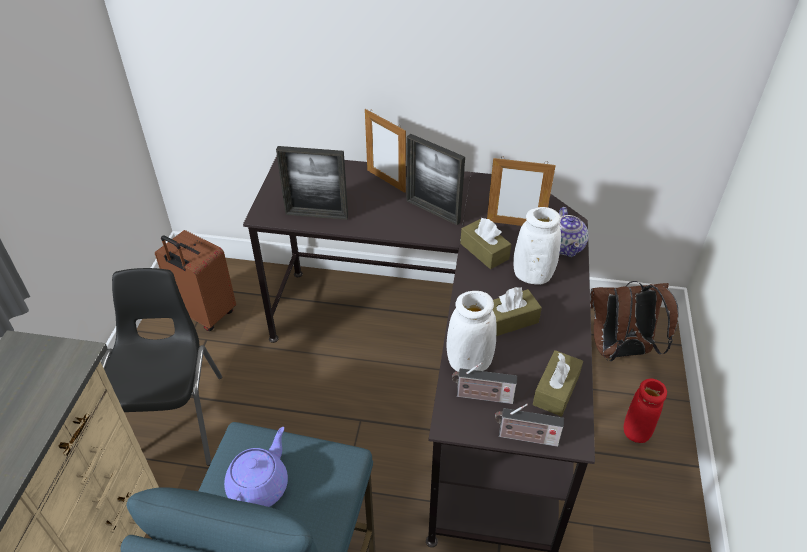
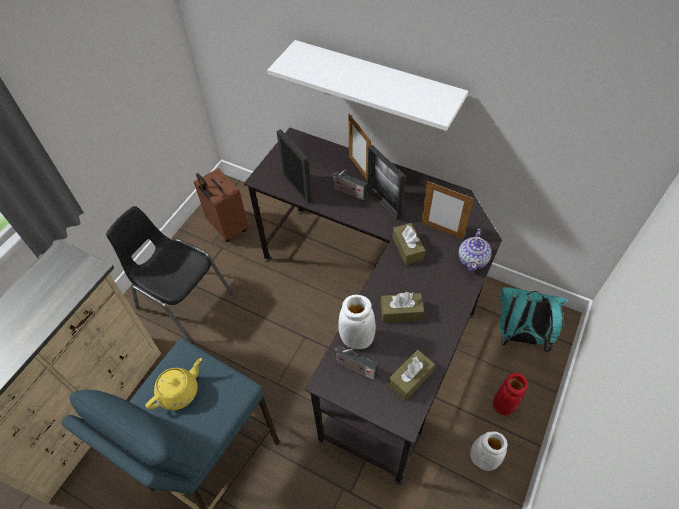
camera: 20 degrees right, 10 degrees up
black chair [101,268,222,466] -> black chair turned 75 degrees counterclockwise [106,206,233,344]
purple teapot [224,427,288,507] -> yellow teapot [146,358,202,410]
picture frame [276,146,348,220] -> picture frame turned 150 degrees counterclockwise [276,129,312,204]
radio [495,404,564,447] -> radio moved to [332,169,367,201]
white vase [513,207,561,285] -> white vase moved to [470,431,508,471]
brown backpack [590,281,678,361] -> turquoise backpack [499,287,567,352]
none -> white shelf [267,40,468,131]

